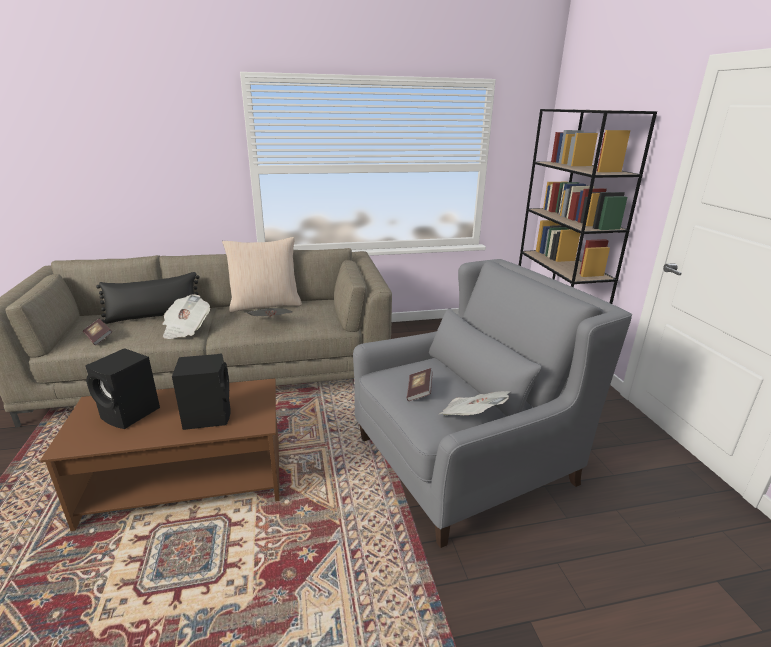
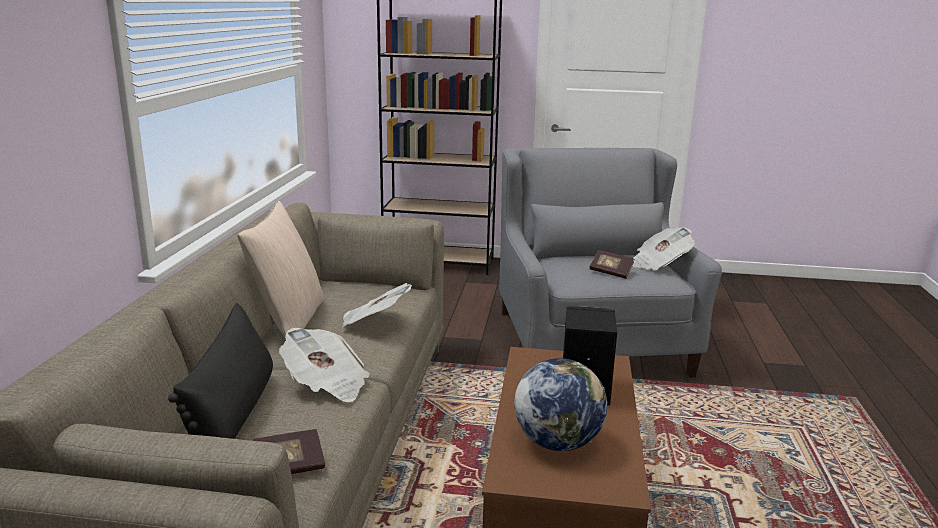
camera: 70 degrees left, 5 degrees down
black speaker [85,348,160,429] -> globe [514,358,607,451]

